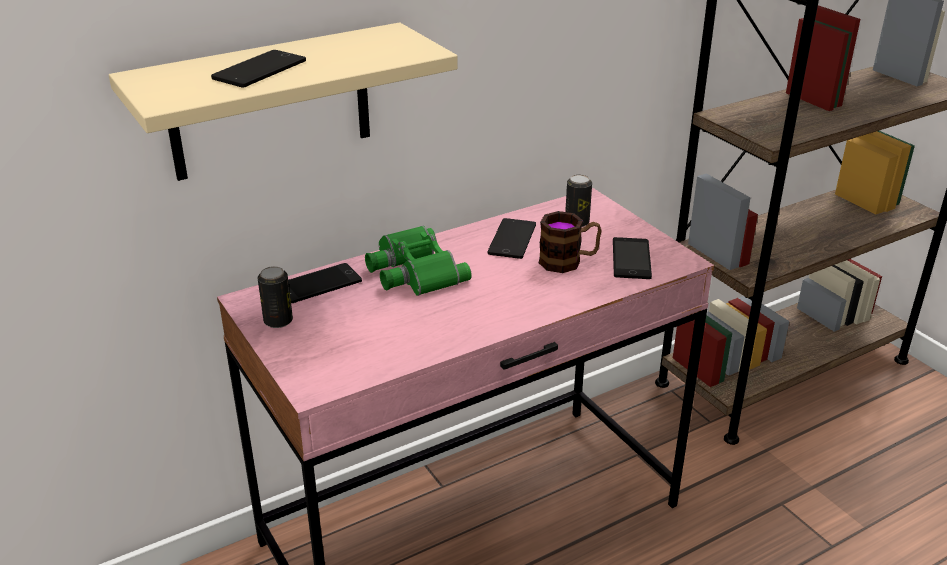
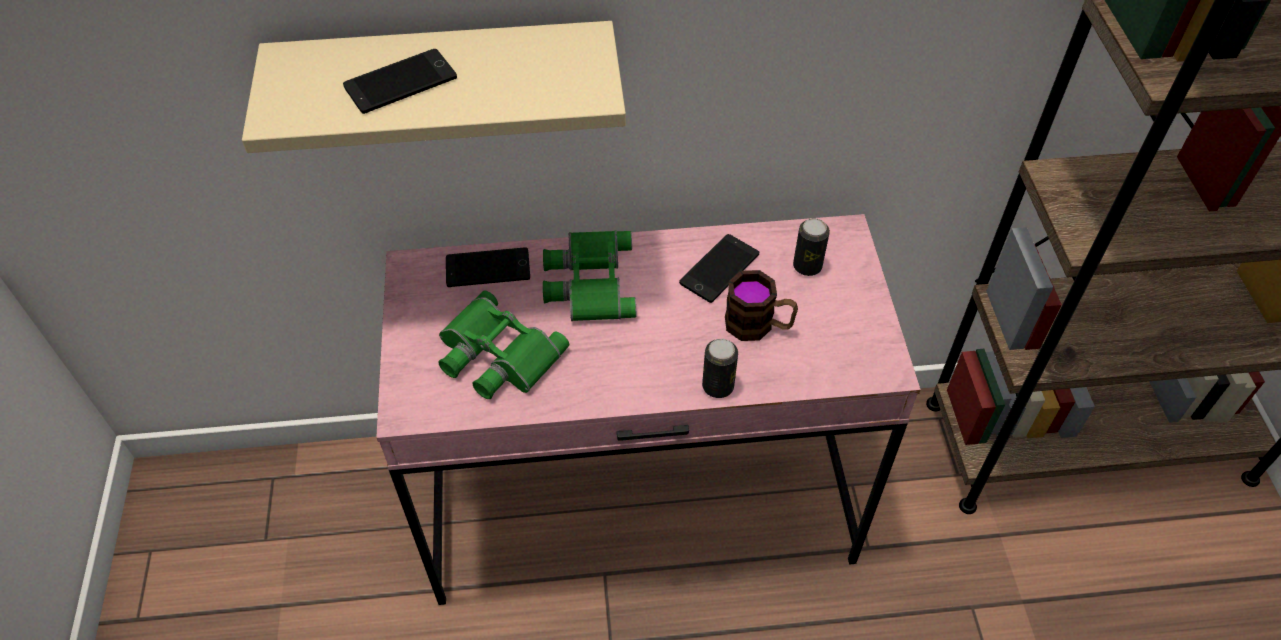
camera: 25 degrees right, 20 degrees up
can [258,266,293,328] -> can moved to [702,339,738,398]
phone [613,237,652,279] -> none
none -> green binoculars [438,291,569,399]

